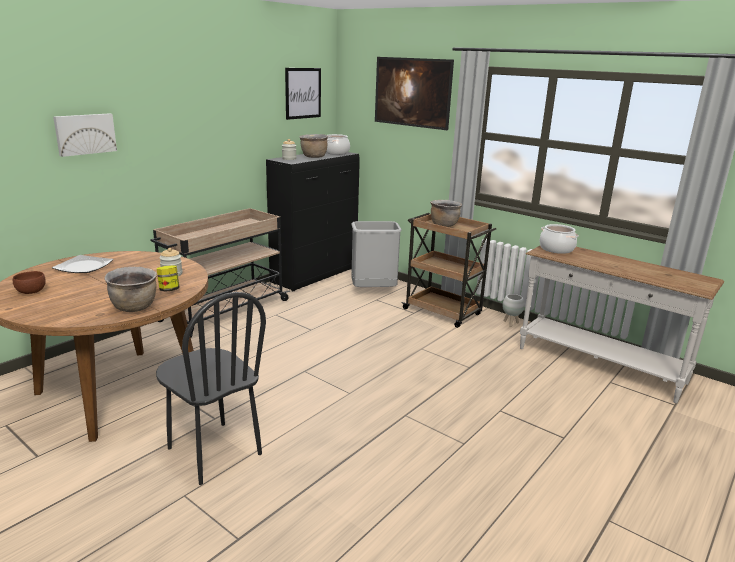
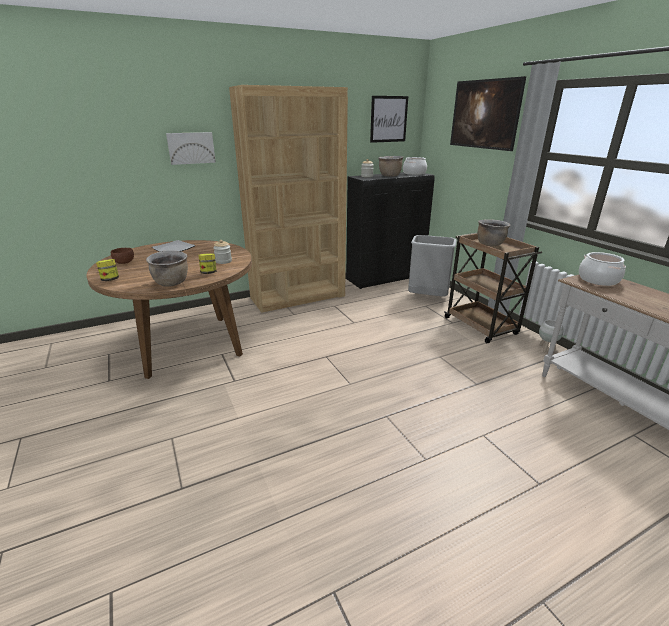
camera: 25 degrees right, 5 degrees up
beige cart [150,208,290,338] -> brown bookcase [229,85,348,313]
black chair [156,292,266,485] -> none
none -> jar [96,259,119,281]

